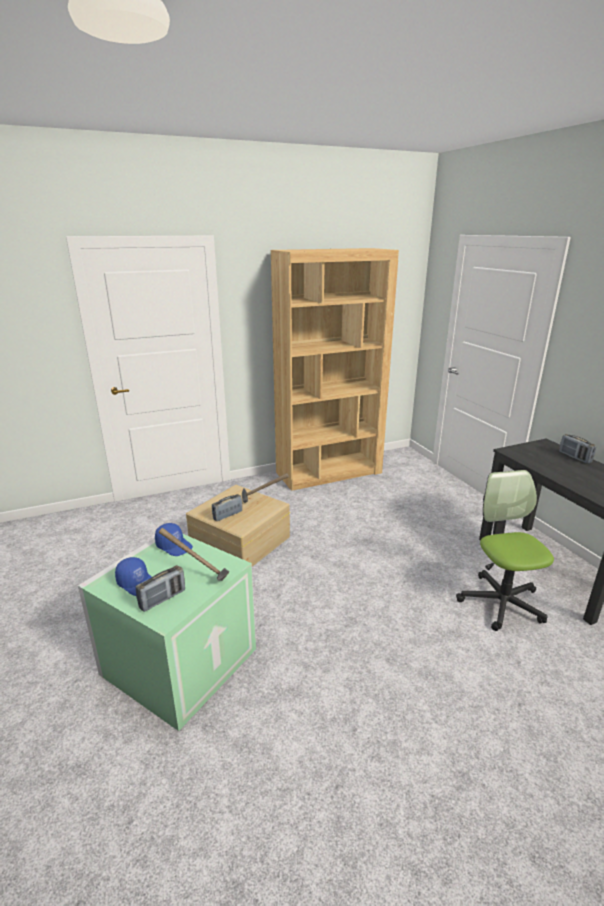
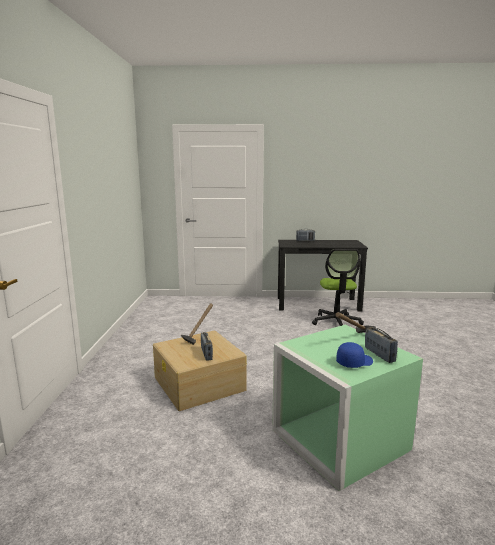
camera: 65 degrees left, 10 degrees down
blue cap [155,523,193,556] -> none
brown bookcase [271,248,399,491] -> none
office chair [456,470,554,631] -> office chair turned 105 degrees counterclockwise [312,249,364,326]

